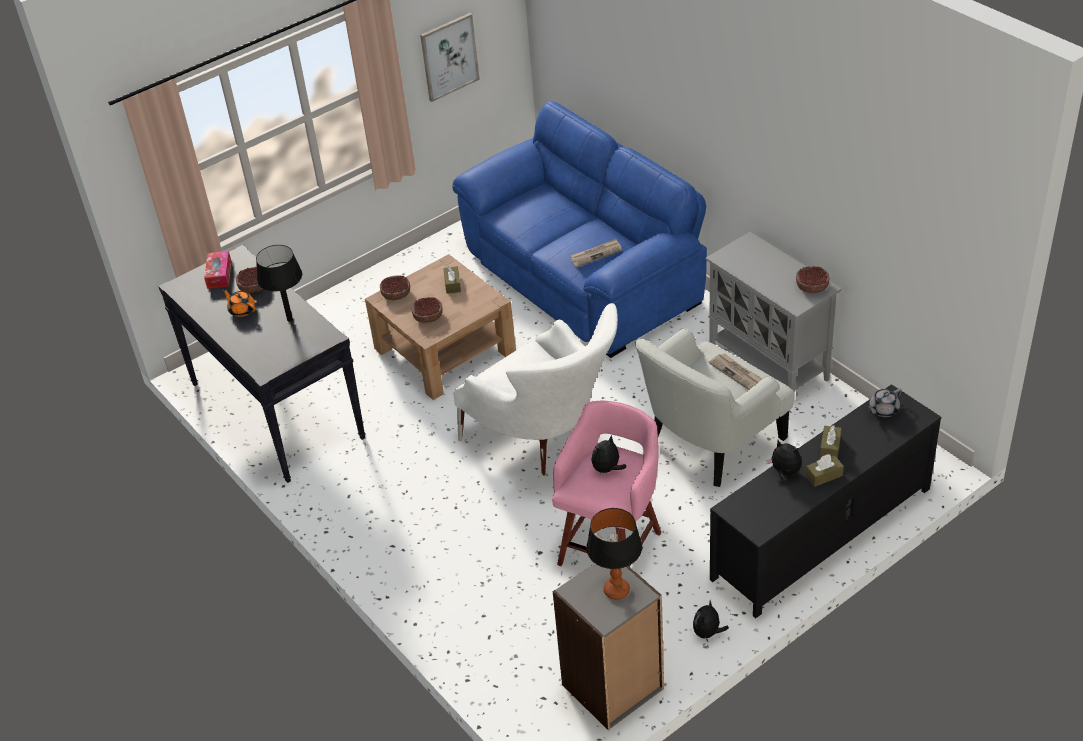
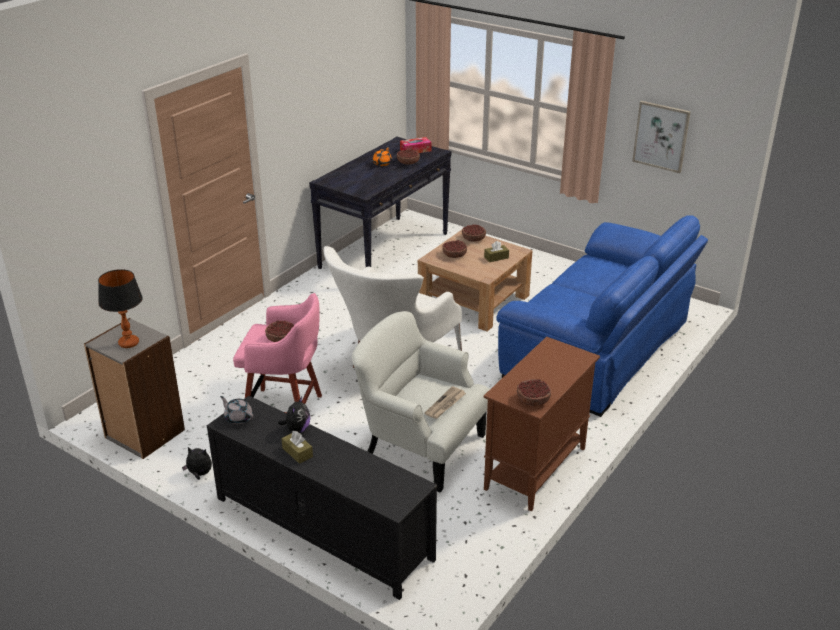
camera: 70 degrees right, 10 degrees down
black table lamp [256,245,302,322] -> none
newspaper [570,238,622,267] -> none
plush toy [592,435,626,473] -> bowl [265,320,294,342]
grey cabinet [706,232,842,393] -> brown cabinet [484,337,600,511]
brown tissue box [820,425,842,459] -> none
grey teapot [867,388,902,417] -> grey teapot moved to [220,396,253,425]

